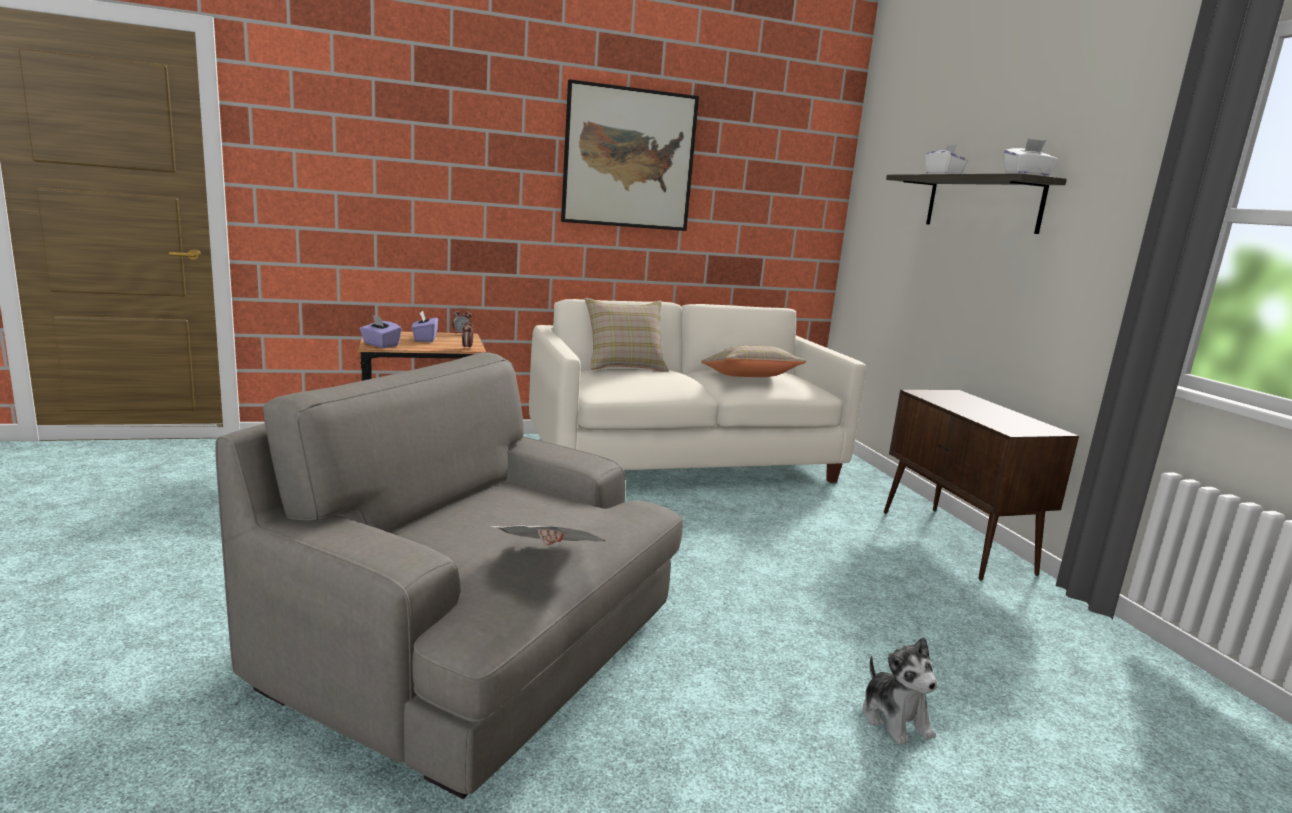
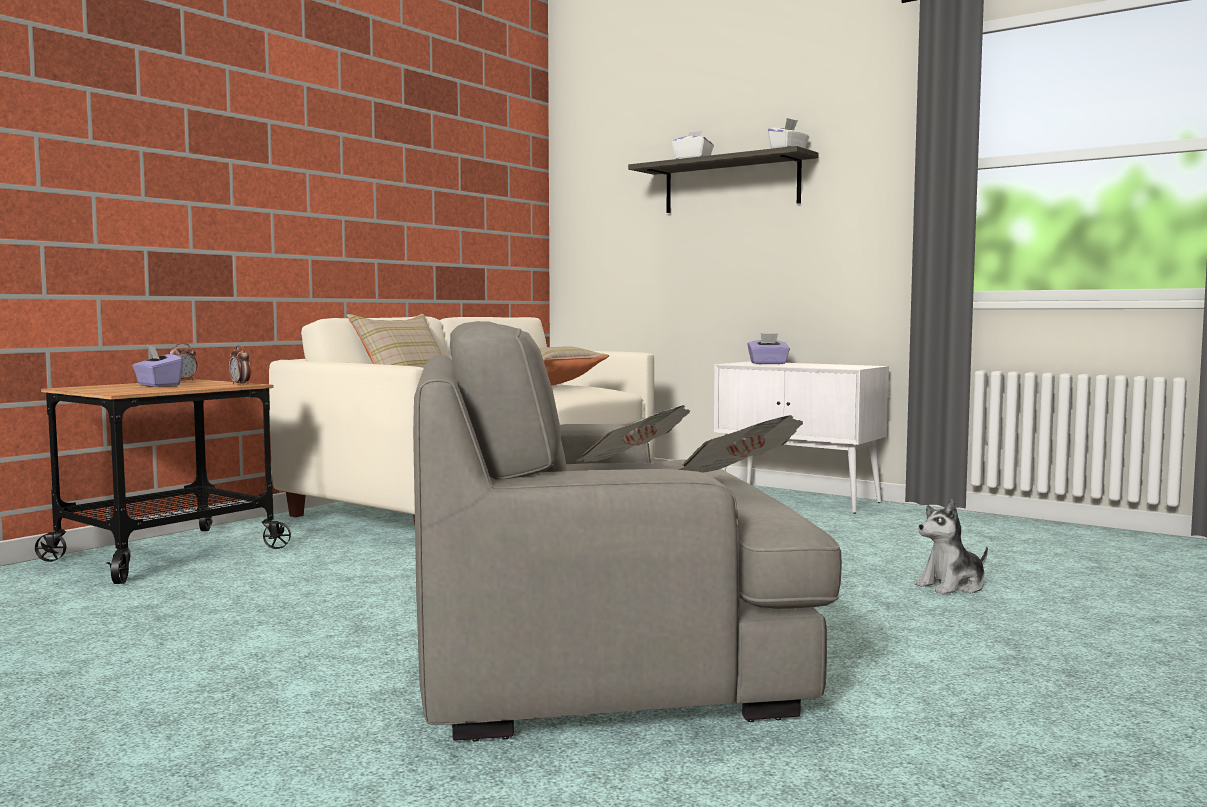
camera: 35 degrees left, 10 degrees down
purple tissue box [360,315,402,348] -> purple tissue box moved to [748,333,790,364]
picture [561,79,699,231] -> none
plush toy [863,637,938,745] -> plush toy turned 120 degrees clockwise [914,499,988,595]
brown cabinet [884,390,1079,581] -> white cabinet [714,361,889,514]
none -> newspaper [576,405,690,462]

